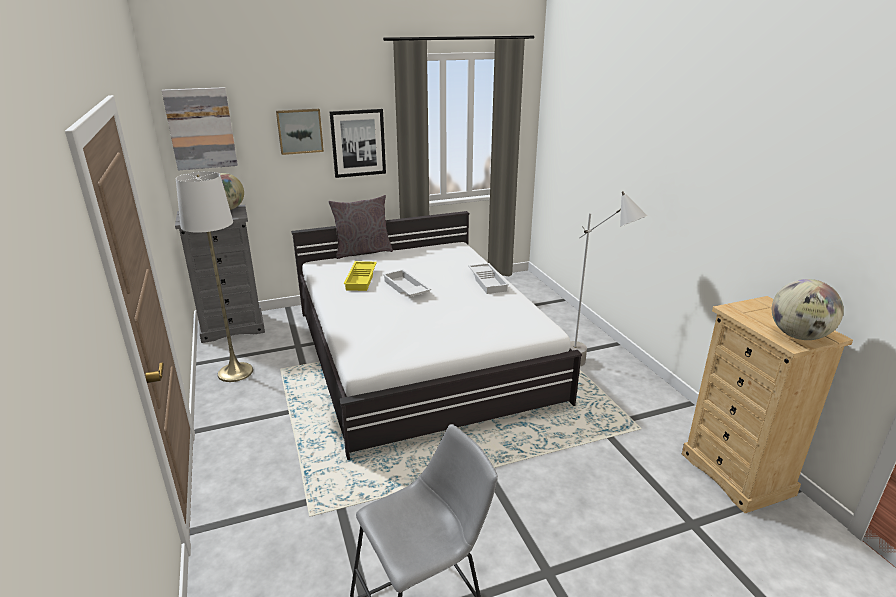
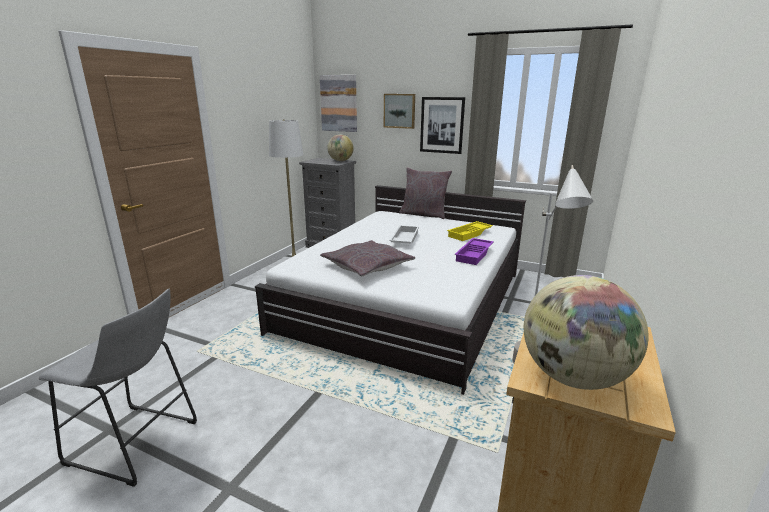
camera: 45 degrees right, 5 degrees down
yellow tray [344,261,377,291] -> yellow tray moved to [447,221,493,241]
white tray [468,263,509,294] -> purple tray [455,238,494,265]
none -> grey pillow [320,240,415,276]

